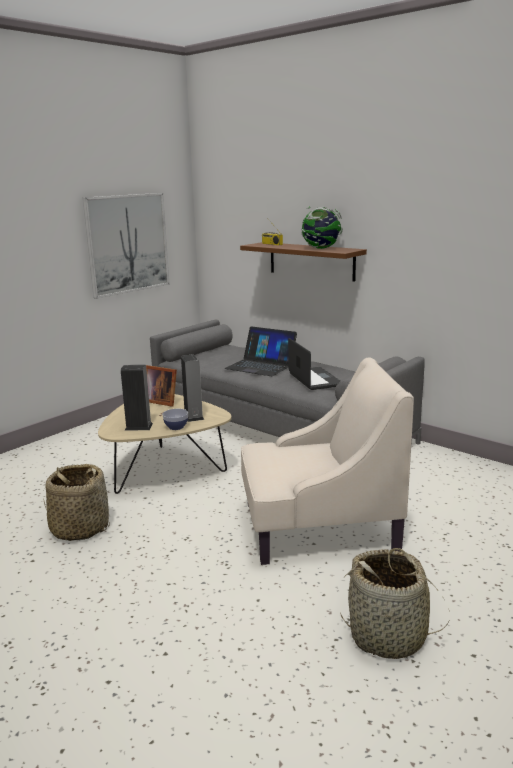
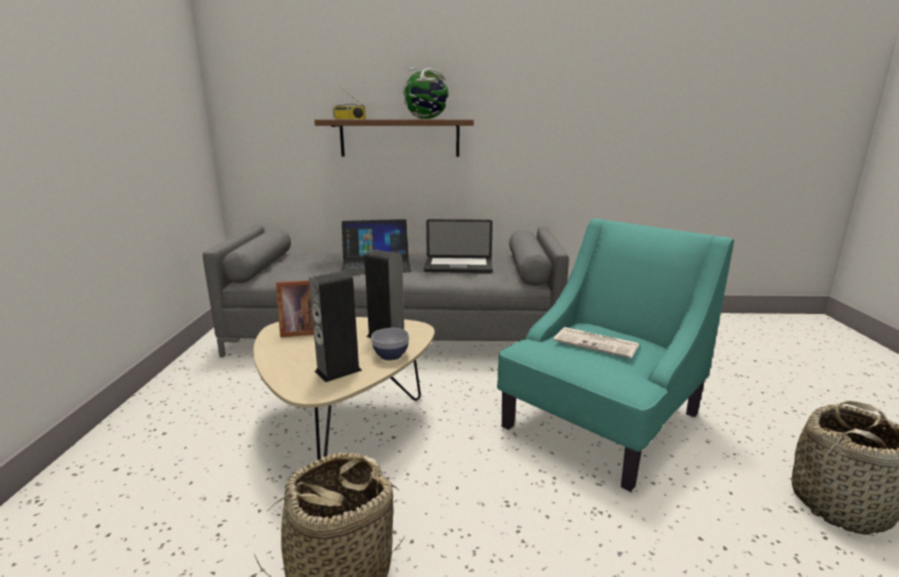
camera: 40 degrees left, 0 degrees up
picture [83,193,170,299] -> none
beige armchair [241,358,414,565] -> turquoise armchair [497,219,734,492]
laptop [288,338,340,390] -> laptop turned 150 degrees clockwise [424,219,493,273]
none -> newspaper [553,327,639,359]

